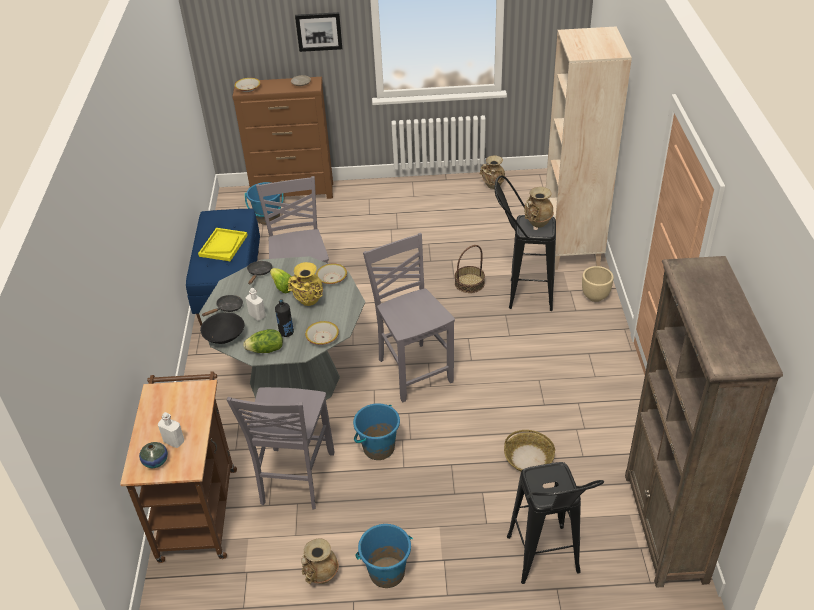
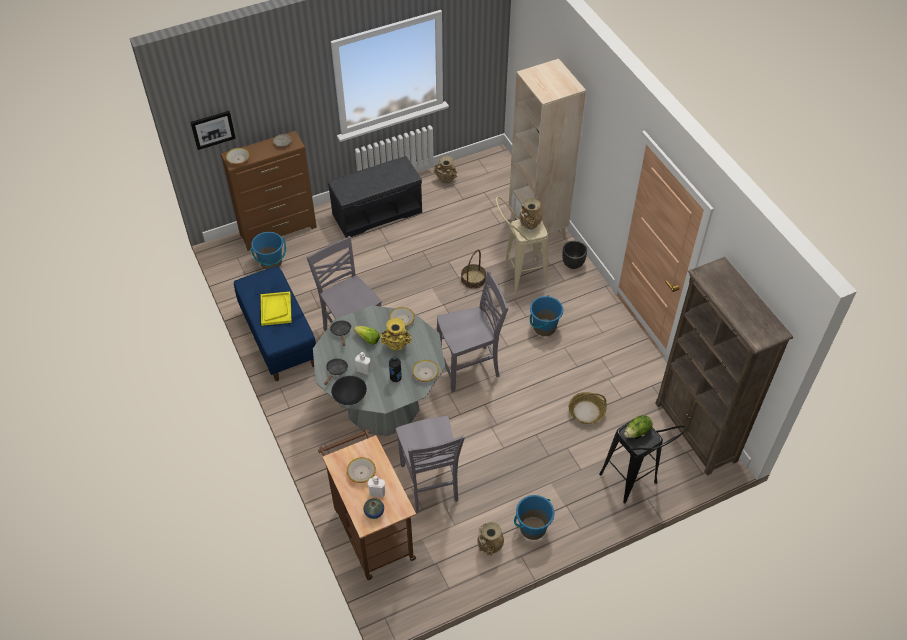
camera: 25 degrees left, 10 degrees up
lettuce [243,329,283,353] -> lettuce moved to [624,415,653,438]
picture [295,12,342,52] -> picture moved to [190,111,236,150]
blue bucket [353,403,400,460] -> blue bucket moved to [530,295,563,336]
grey chair [363,233,455,402] -> grey chair turned 120 degrees clockwise [437,271,508,392]
black stool [495,175,556,311] -> beige stool [496,196,548,293]
beige planter [582,266,614,302] -> black planter [562,241,587,269]
none -> grey bench [328,156,422,238]
none -> bowl [347,457,376,483]

